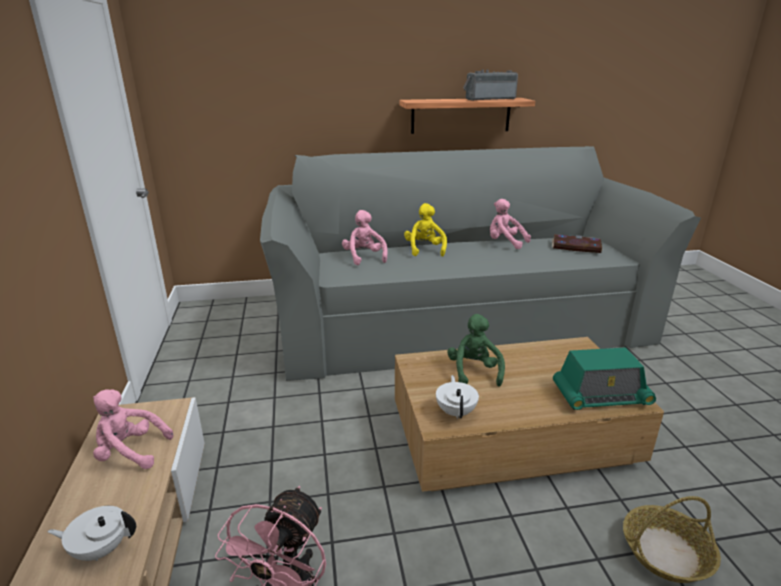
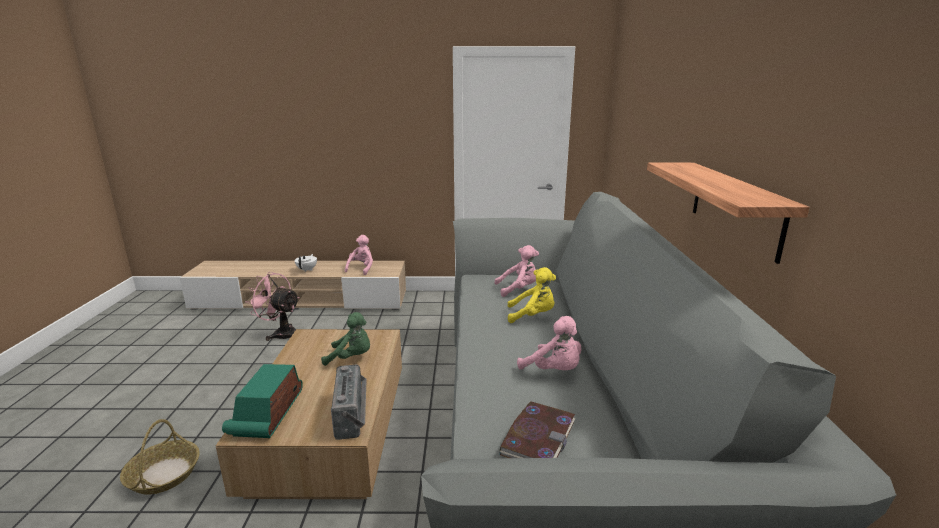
camera: 100 degrees right, 5 degrees down
white teapot [436,375,479,419] -> none
radio [463,69,518,101] -> radio moved to [331,365,367,440]
pink plush toy [490,199,531,249] -> pink plush toy turned 90 degrees clockwise [517,316,581,370]

